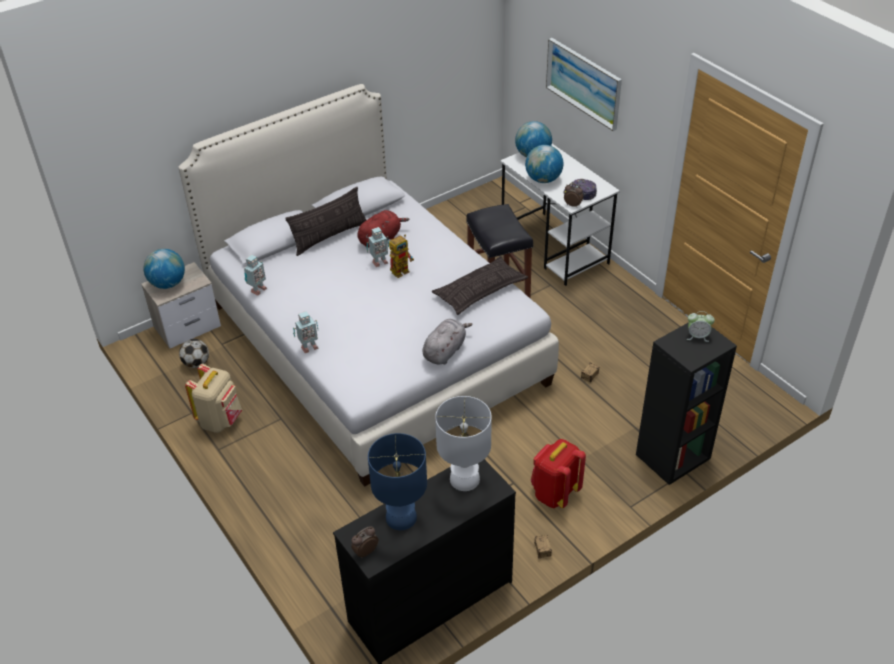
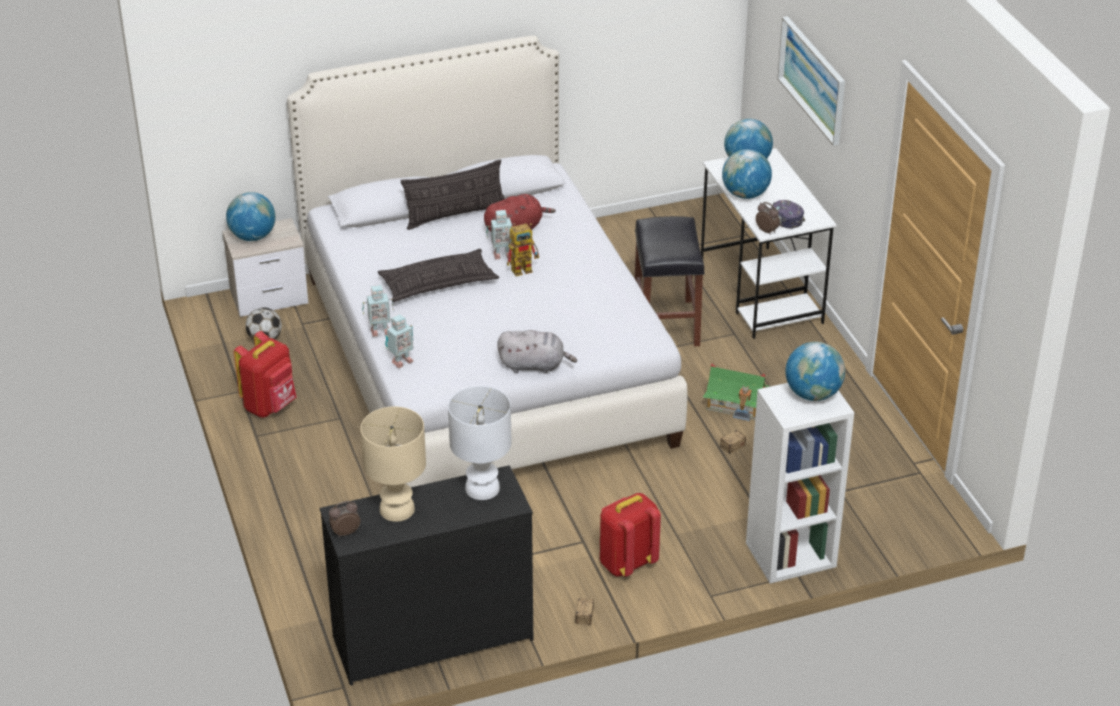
camera: 15 degrees right, 5 degrees down
beige backpack [185,364,242,433] -> red backpack [234,331,296,418]
toy robot [244,255,267,296] -> toy robot moved to [385,314,414,368]
blue table lamp [368,433,427,530] -> beige table lamp [361,407,426,522]
grey plush toy [423,319,473,365] -> grey plush toy turned 45 degrees clockwise [497,330,577,374]
pillow [432,256,528,315] -> pillow moved to [378,249,499,302]
black bookcase [636,322,737,485] -> white bookcase [746,383,854,584]
alarm clock [687,311,715,342] -> globe [786,342,845,401]
none -> toy house [702,363,770,421]

